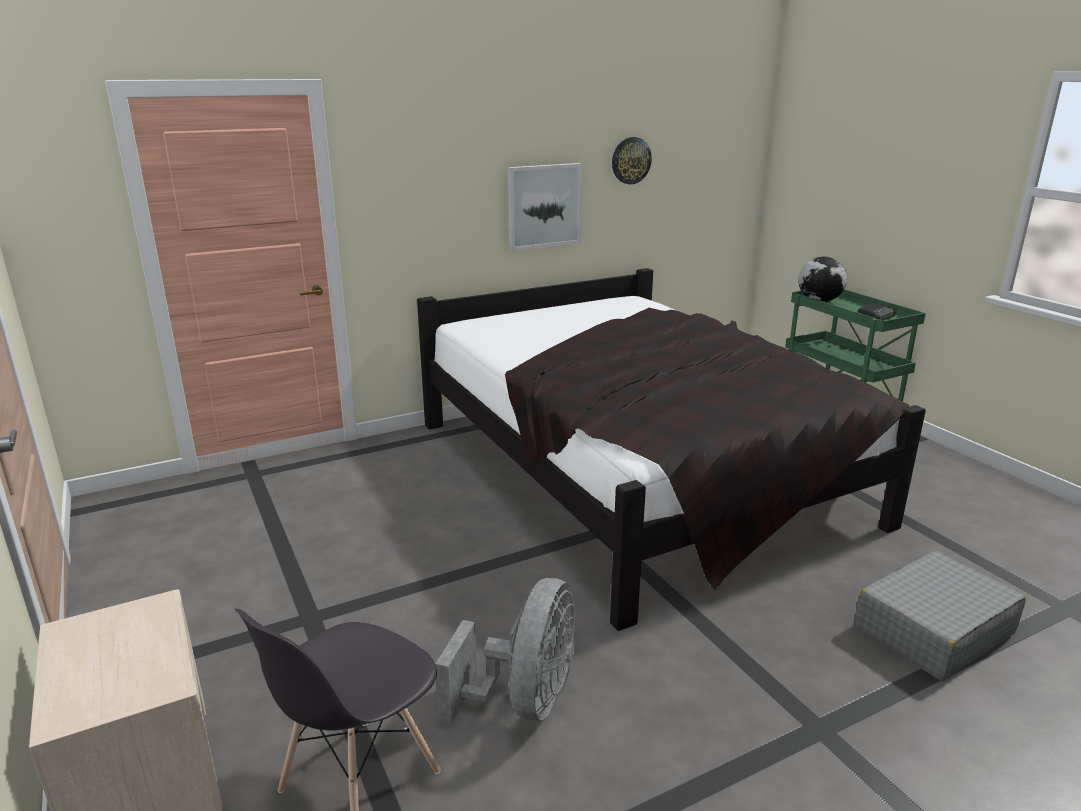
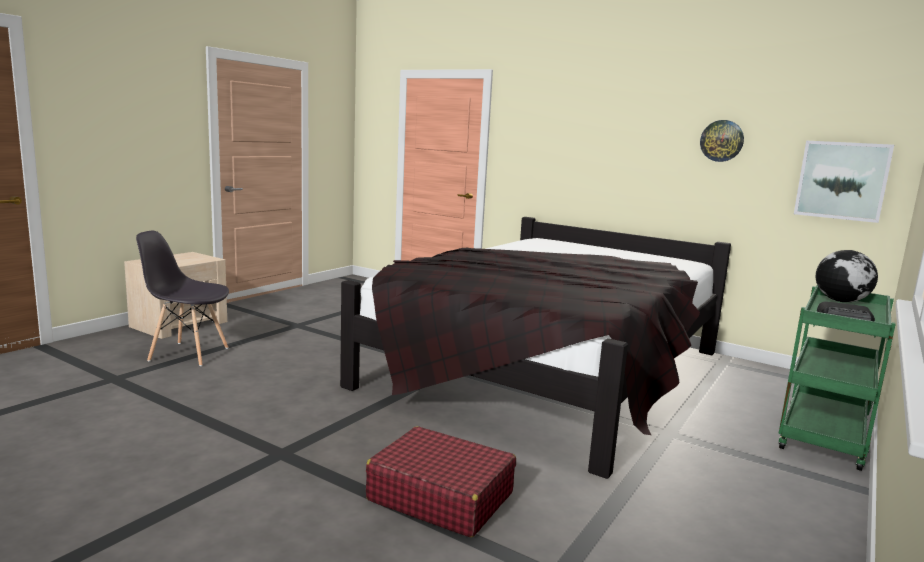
camera: 60 degrees right, 10 degrees down
grey fan [435,578,575,724] -> none
picture [508,163,582,250] -> picture moved to [794,141,894,223]
grey suitcase [854,551,1026,681] -> red suitcase [366,426,516,537]

